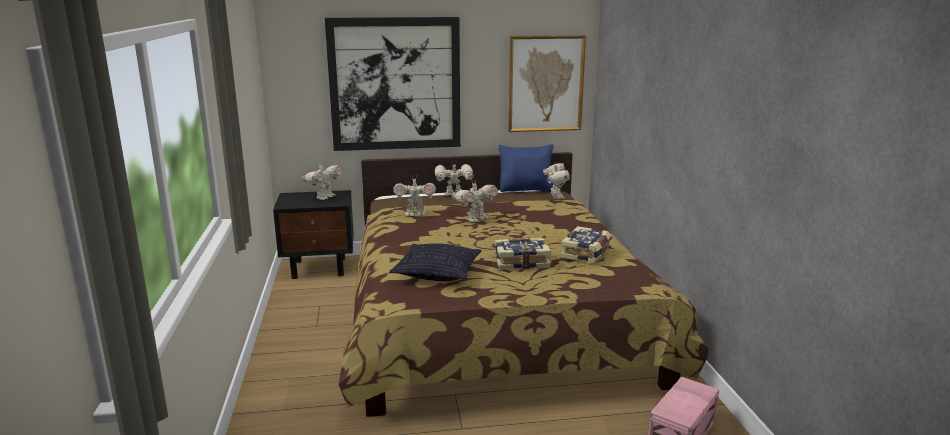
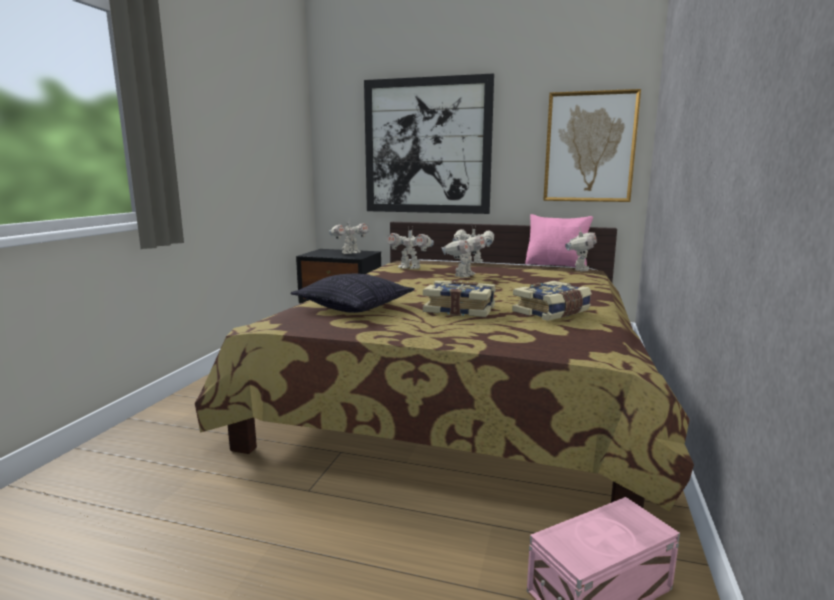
camera: 25 degrees right, 5 degrees down
toy robot [452,180,498,222] -> toy robot turned 45 degrees counterclockwise [441,230,486,278]
blue pillow [499,144,553,192] -> pink pillow [525,214,593,267]

